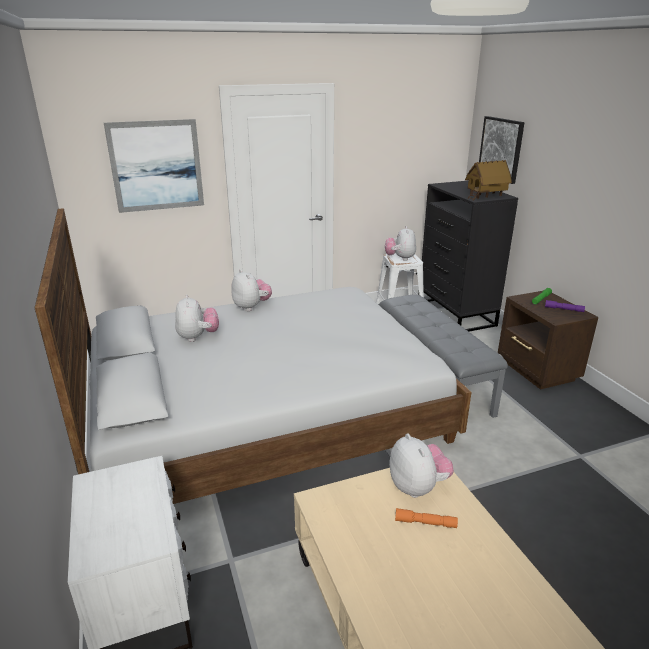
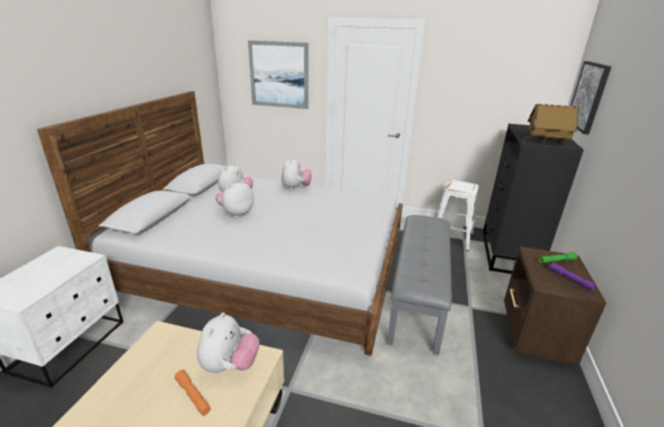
camera: 35 degrees right, 0 degrees up
plush toy [385,226,416,261] -> plush toy moved to [216,180,254,218]

